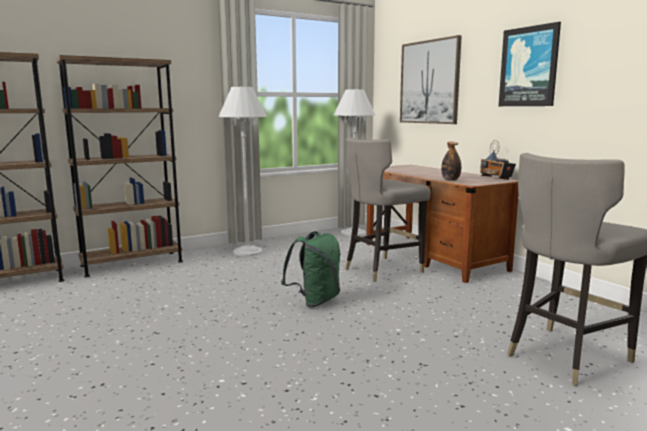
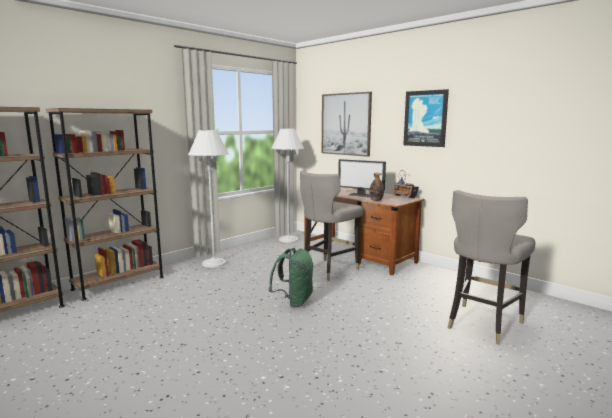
camera: 15 degrees left, 0 degrees up
none -> monitor [338,159,386,197]

